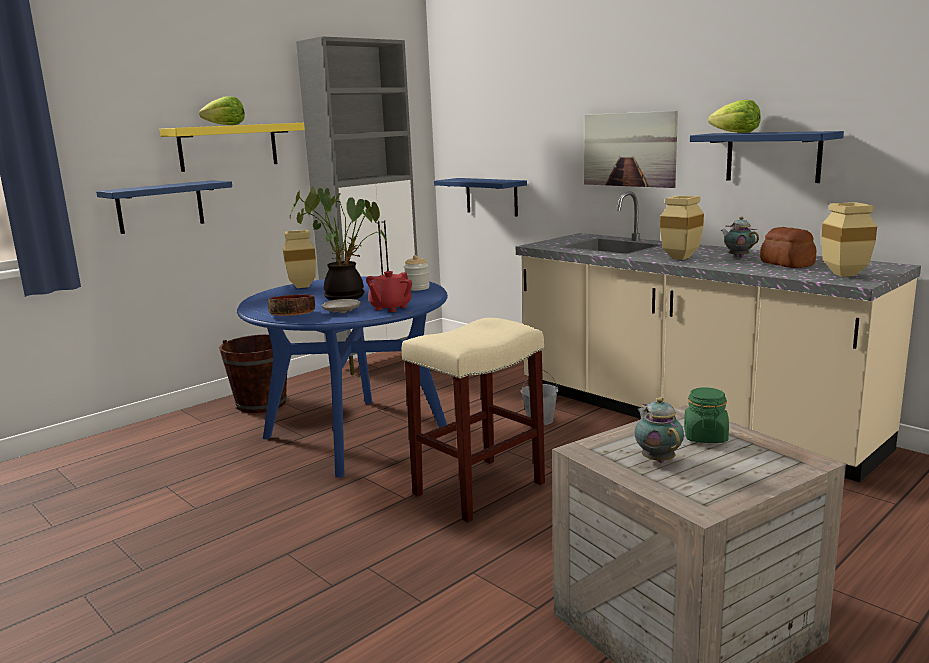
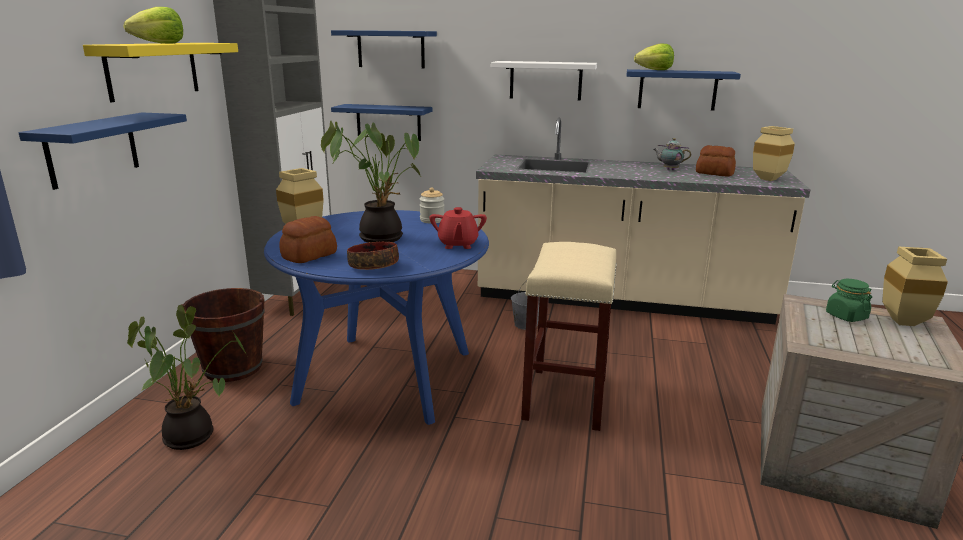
camera: 35 degrees left, 5 degrees up
beige plate [322,299,360,313] -> none
picture [584,111,678,188] -> white shelf [491,61,597,101]
teapot [634,397,684,463] -> none
beige vase [660,196,704,260] -> beige vase moved to [882,247,948,326]
none -> potted plant [127,305,248,450]
none -> bread [279,216,337,263]
none -> blue shelf [331,30,437,69]

